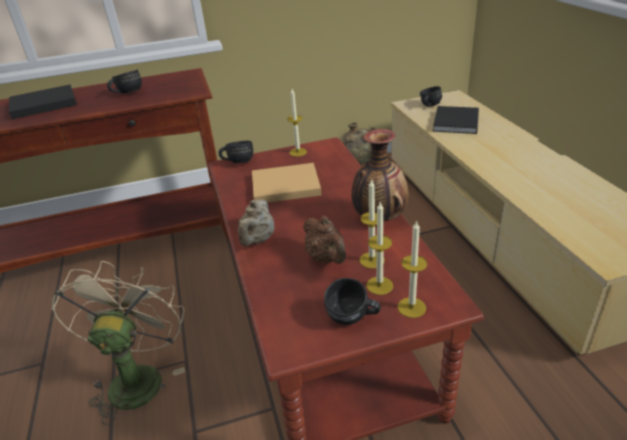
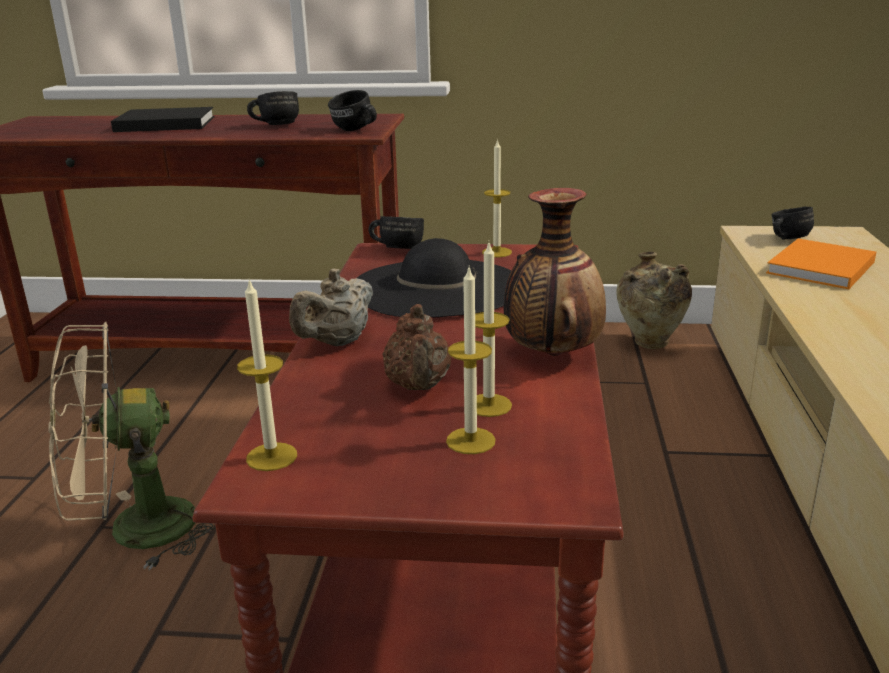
camera: 20 degrees right, 10 degrees down
beige fan [52,261,185,425] -> beige fan turned 135 degrees counterclockwise [48,322,216,571]
beige book [252,163,322,203] -> black hat [357,238,511,318]
black mug [324,278,381,325] -> black mug moved to [328,90,377,131]
candle [398,220,427,318] -> candle moved to [237,278,297,471]
black book [433,106,479,134] -> orange book [766,238,876,289]

